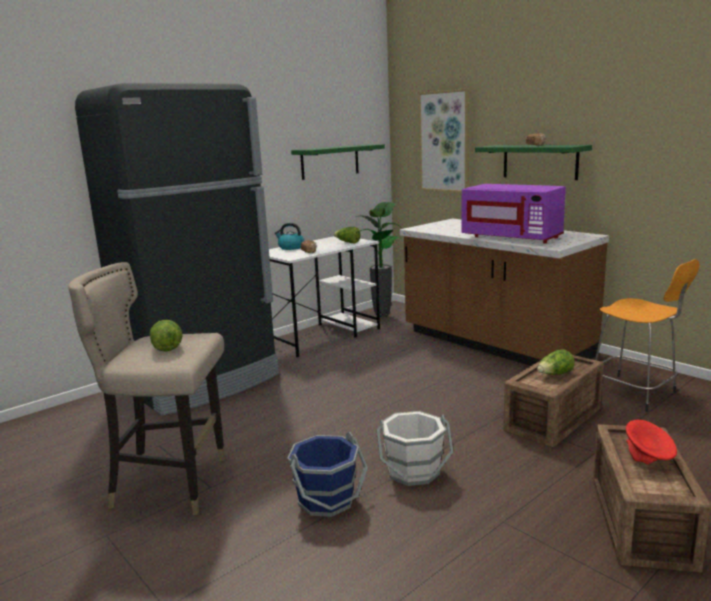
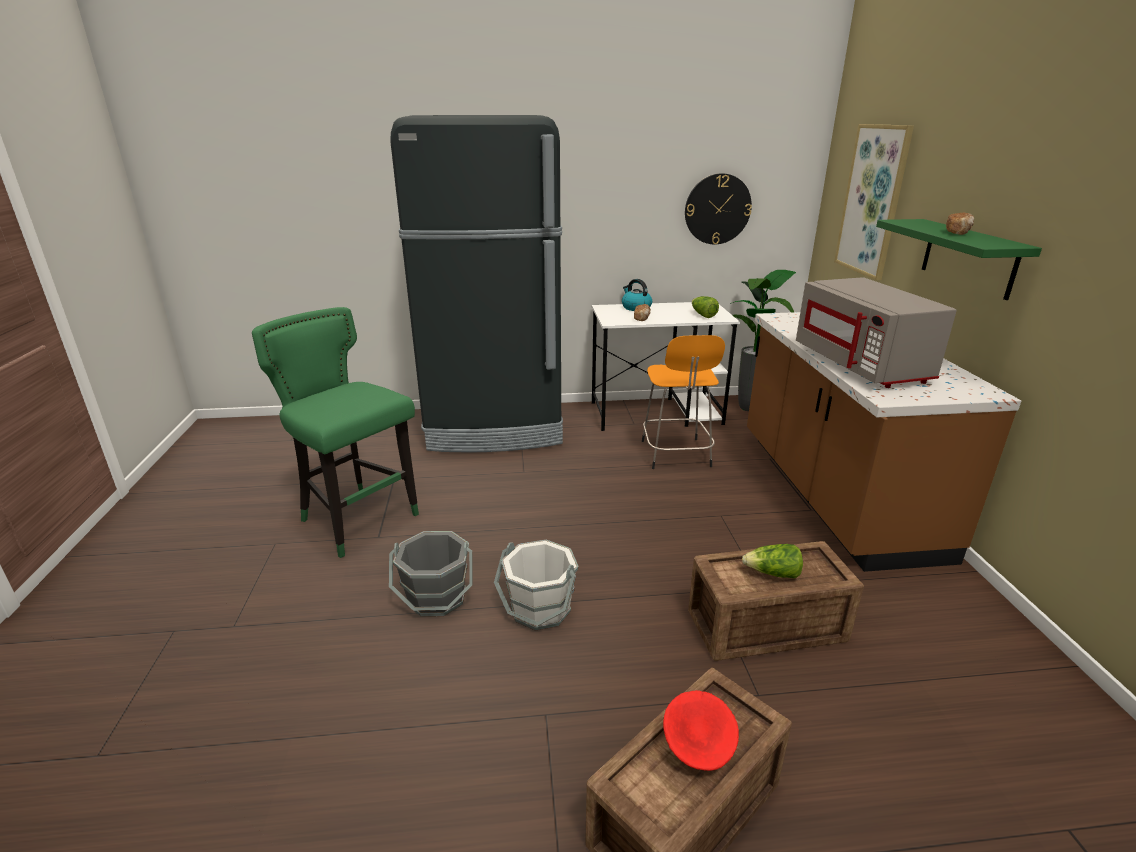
camera: 35 degrees right, 10 degrees up
beige stool [68,262,225,515] -> green stool [252,307,419,558]
lettuce [149,320,183,352] -> none
blue bucket [287,432,368,517] -> grey bucket [389,531,473,617]
green shelf [291,144,385,180] -> wall clock [685,173,752,244]
purple microwave [461,184,566,243] -> grey microwave [796,277,957,388]
orange stool [595,259,699,412] -> orange stool moved to [642,335,725,469]

